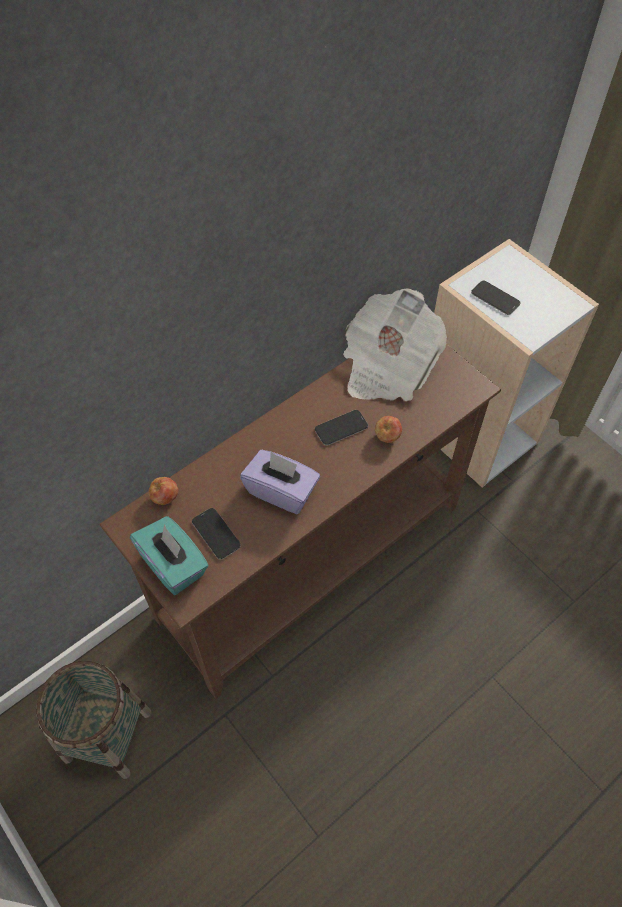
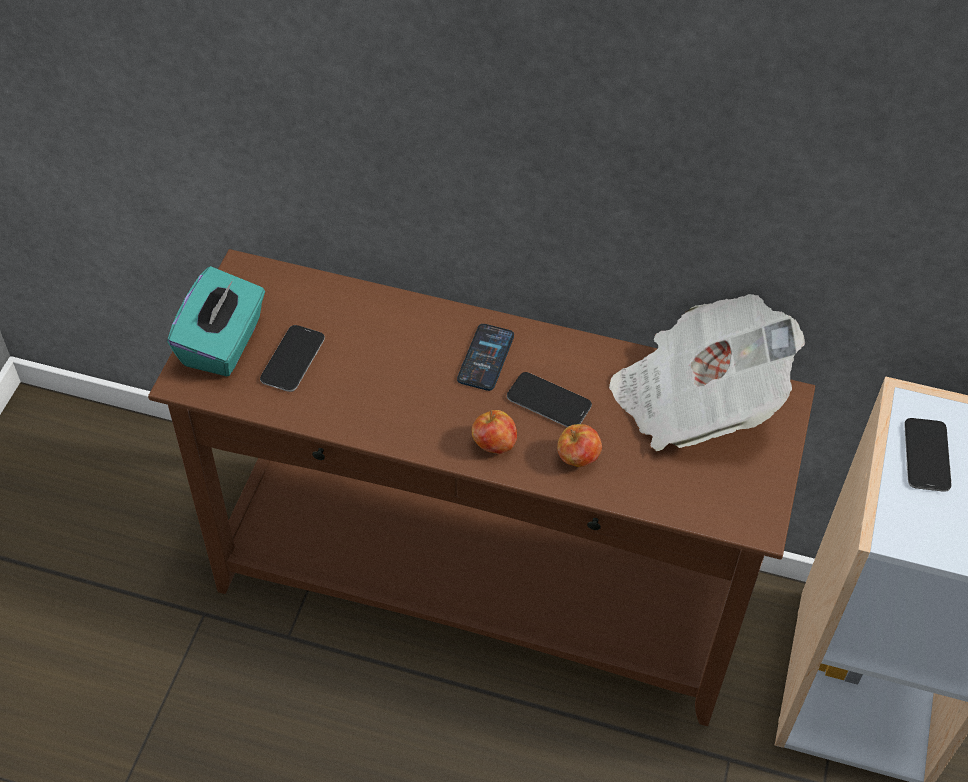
camera: 55 degrees right, 5 degrees down
basket [36,661,151,779] -> none
apple [149,477,179,505] -> apple moved to [472,410,517,454]
purple tissue box [240,450,320,514] -> none
none -> phone [457,324,514,391]

